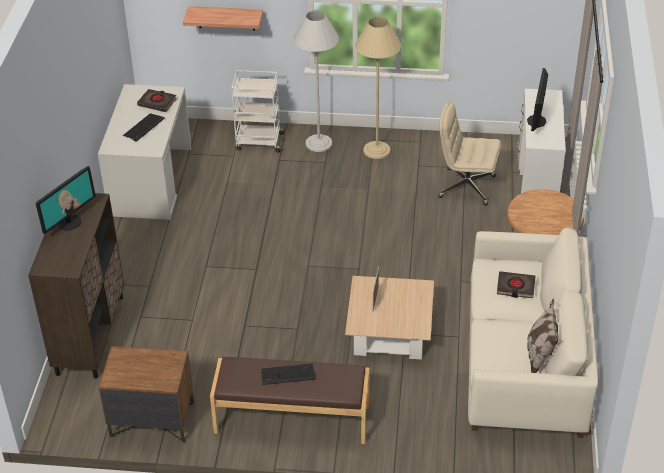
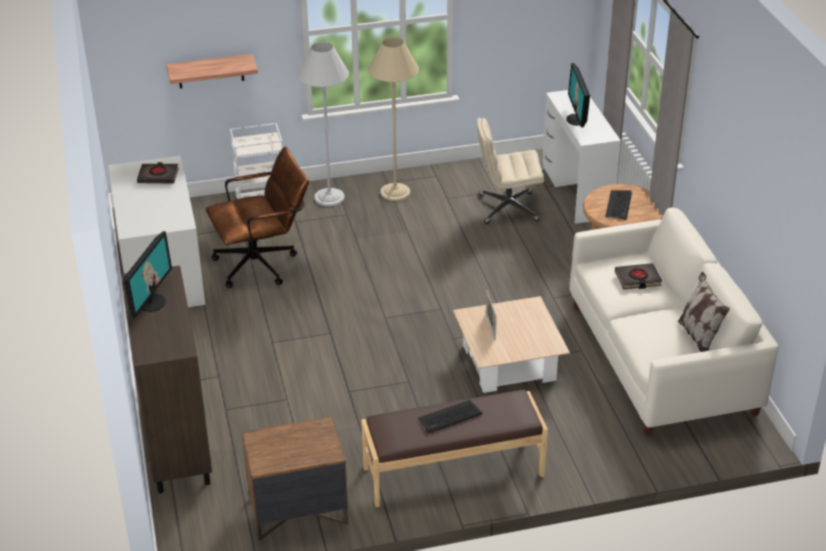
camera: 20 degrees left, 5 degrees down
keyboard [123,113,165,141] -> keyboard moved to [605,190,632,220]
none -> brown office chair [206,147,309,288]

